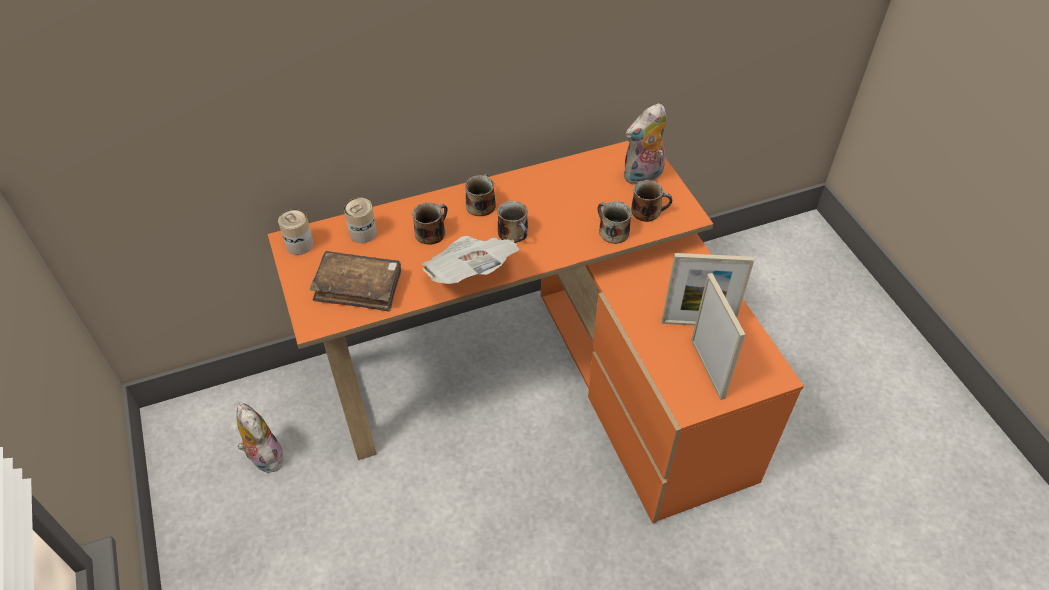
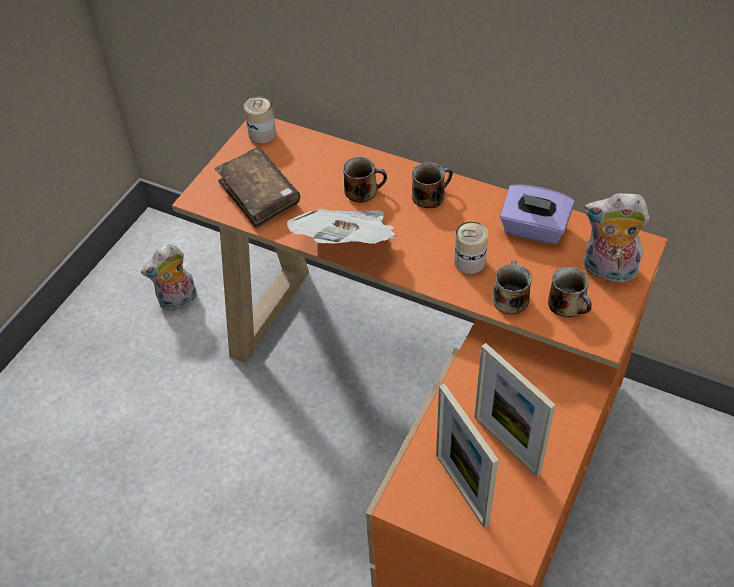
camera: 50 degrees right, 0 degrees up
plush toy [237,403,283,473] -> plush toy turned 135 degrees counterclockwise [141,244,197,311]
can [344,198,377,243] -> can moved to [454,221,488,274]
mug [498,201,528,243] -> none
picture frame [691,273,746,400] -> picture frame turned 120 degrees clockwise [436,383,499,528]
none -> purple tissue box [500,185,574,244]

